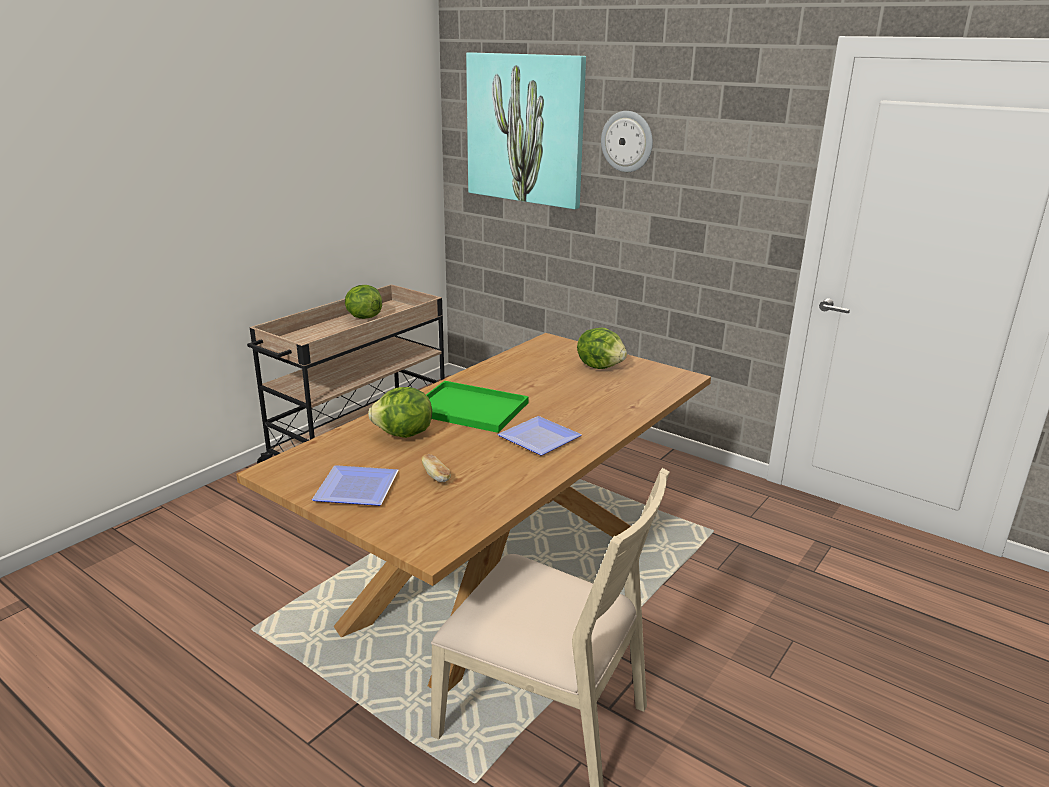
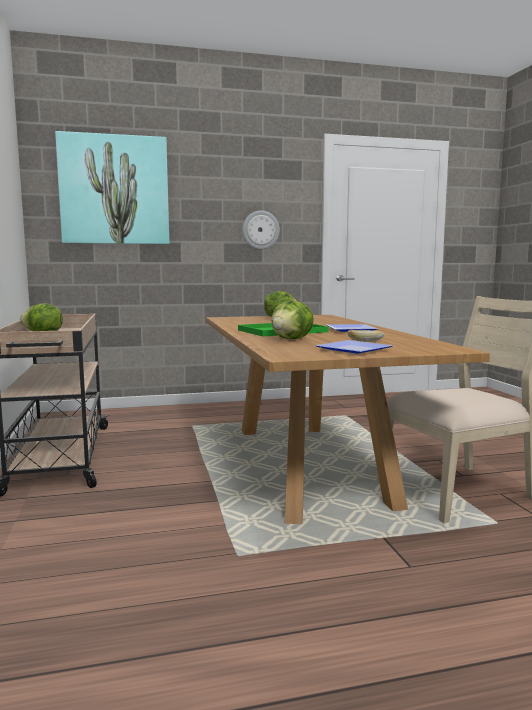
camera: 50 degrees left, 15 degrees down
wall clock [601,111,653,172] -> wall clock moved to [243,210,280,250]

